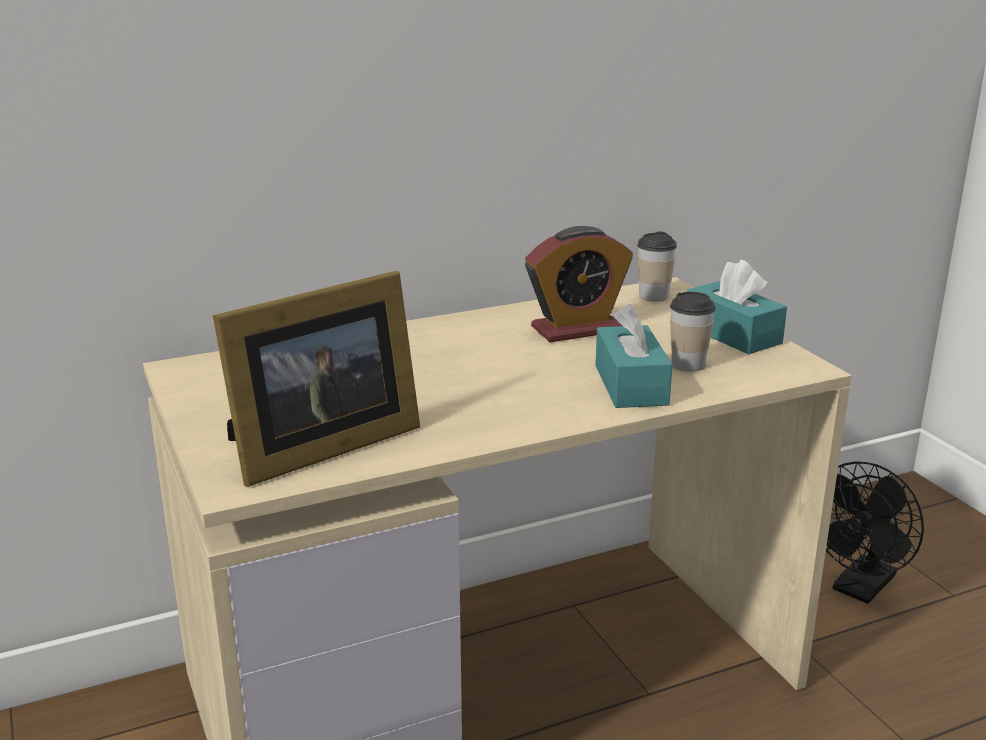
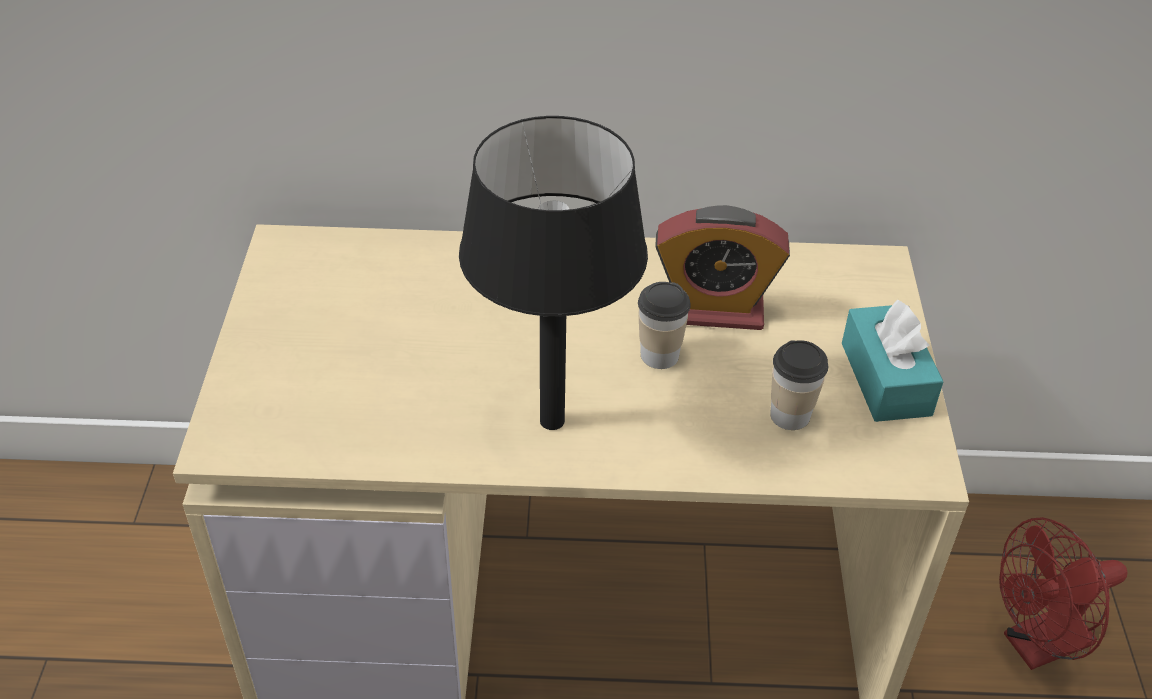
camera: 25 degrees right, 20 degrees up
picture frame [213,271,420,487] -> none
turquoise tissue box [595,304,672,408] -> none
cup [637,231,677,301] -> cup moved to [638,282,691,369]
black fan [826,461,924,604] -> red fan [999,517,1128,670]
none -> black table lamp [459,116,648,430]

